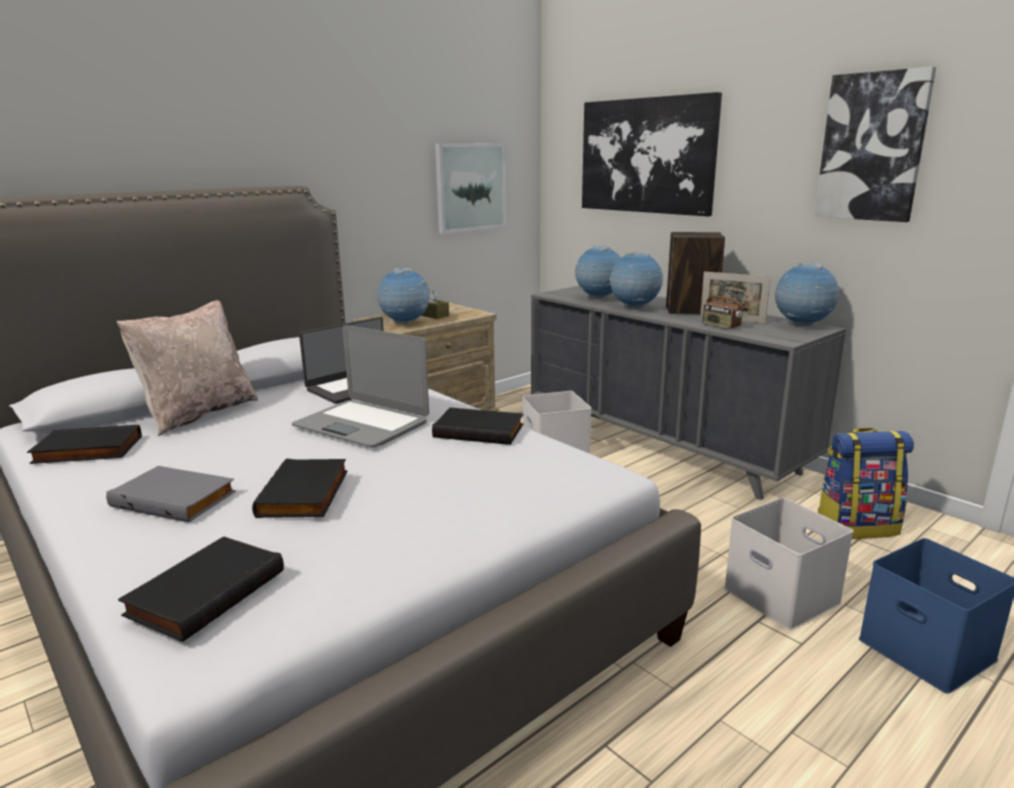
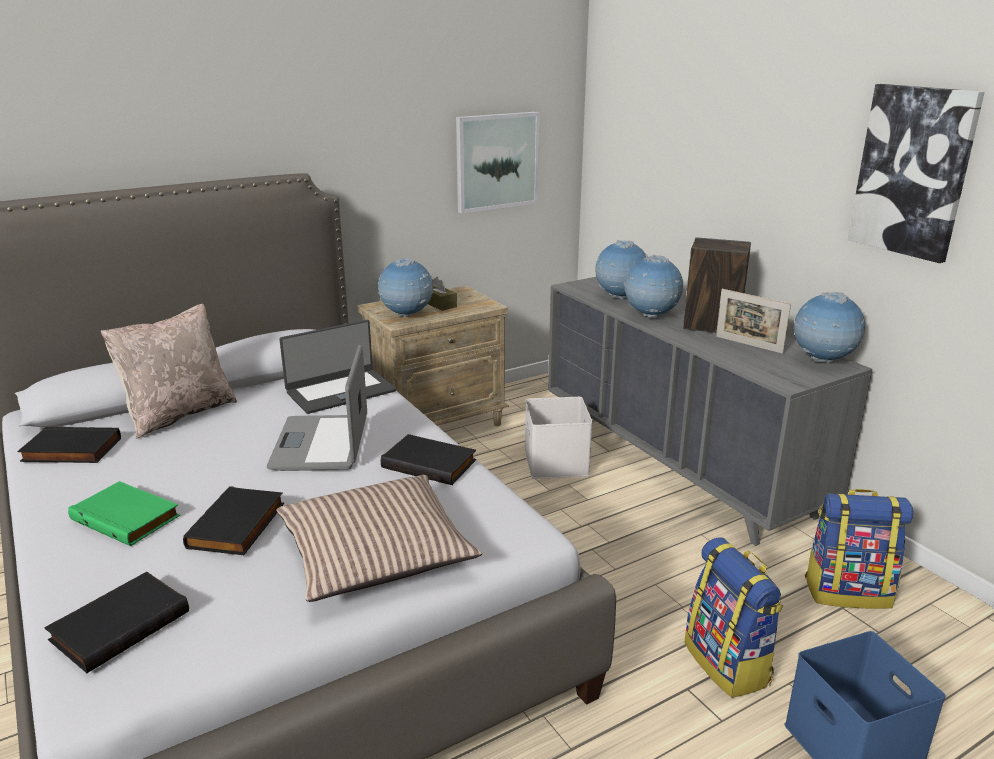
camera: 10 degrees right, 5 degrees up
grey book [106,466,236,522] -> green book [68,481,180,546]
laptop [292,325,429,447] -> laptop turned 45 degrees clockwise [267,345,367,471]
picture [582,92,722,216] -> none
radio [702,285,743,329] -> none
white storage box [724,498,854,630] -> backpack [684,537,783,698]
none -> pillow [276,475,482,602]

